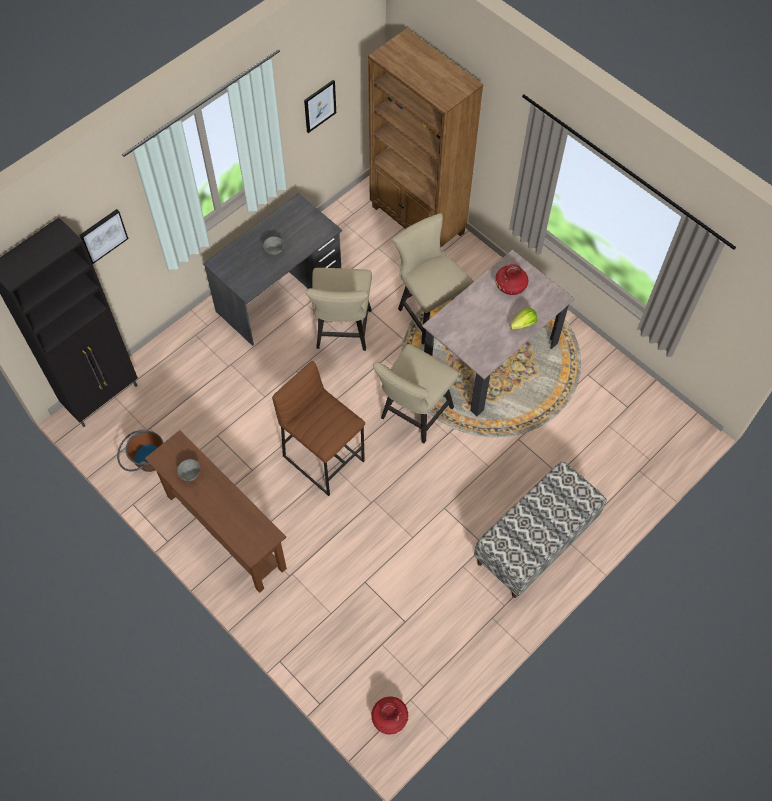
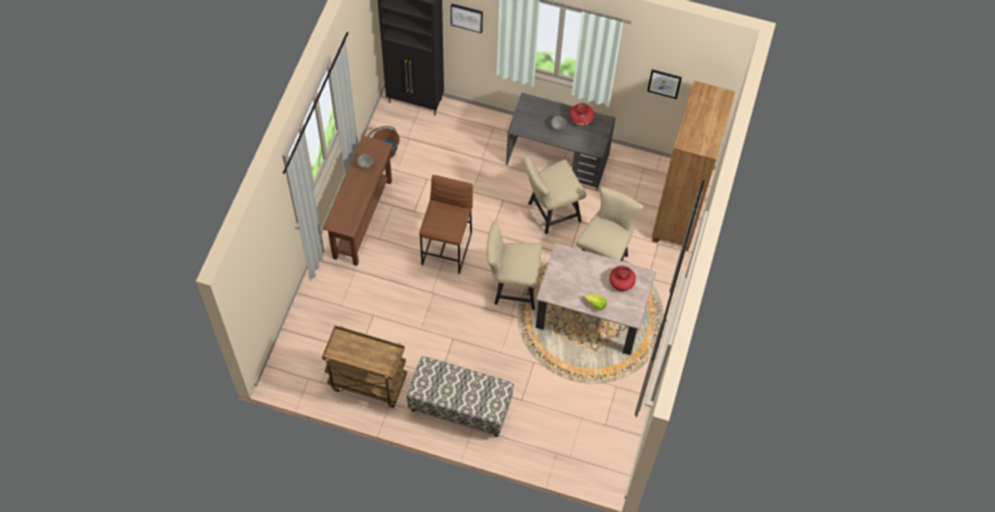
camera: 60 degrees right, 0 degrees up
red vase [371,696,408,735] -> red vase moved to [569,103,594,126]
none -> brown cart [322,325,407,408]

